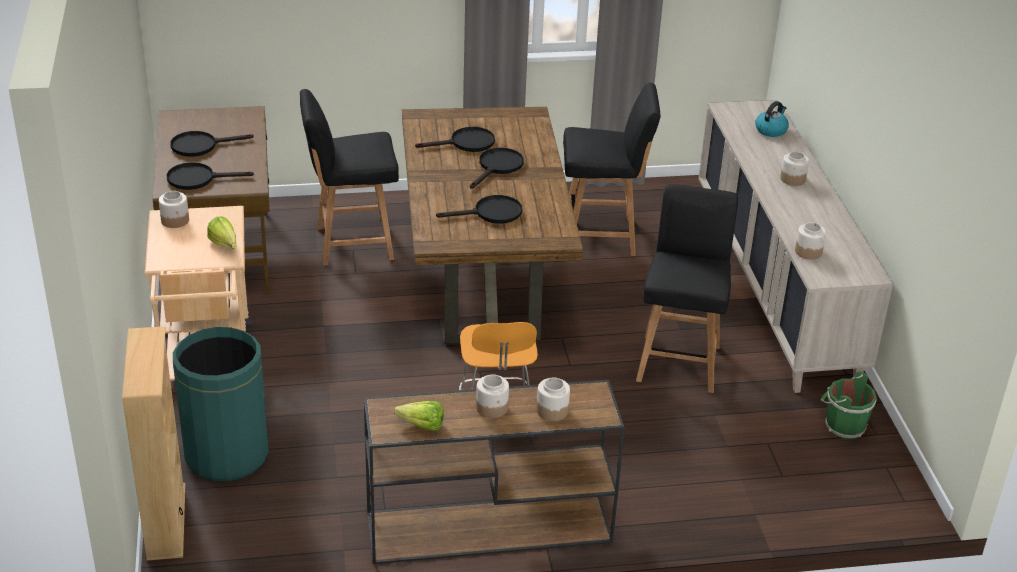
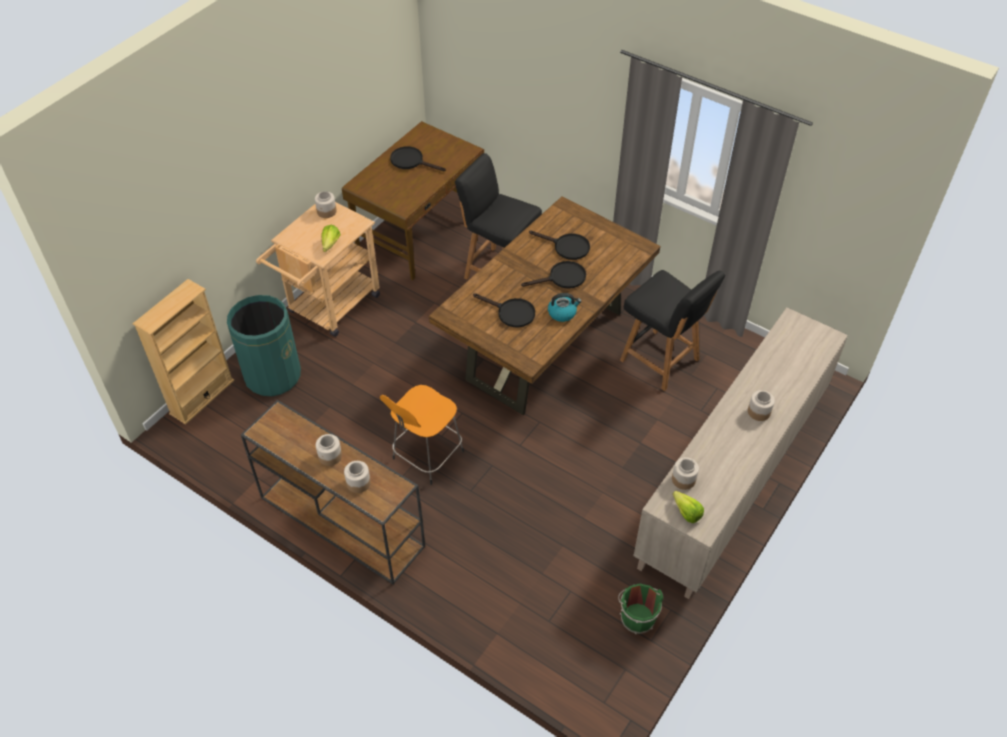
camera: 45 degrees right, 15 degrees up
black frying pan [166,162,254,190] -> none
lettuce [394,401,444,431] -> lettuce moved to [673,491,704,523]
black chair [636,184,738,393] -> none
kettle [755,101,789,137] -> kettle moved to [548,293,582,322]

